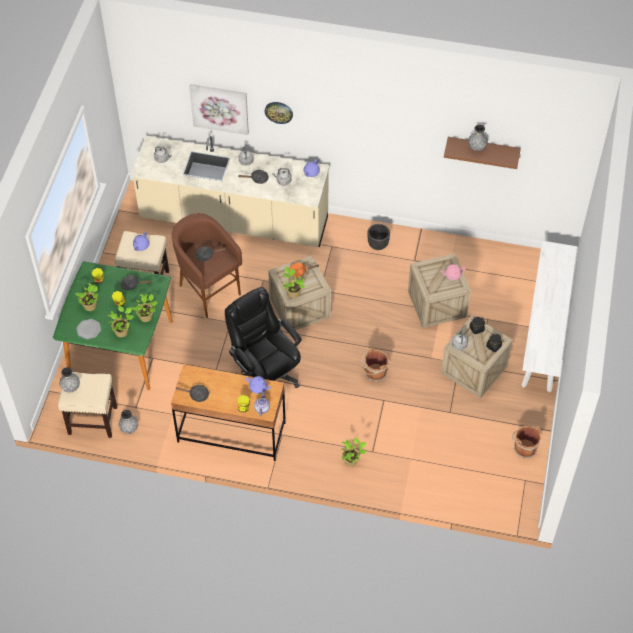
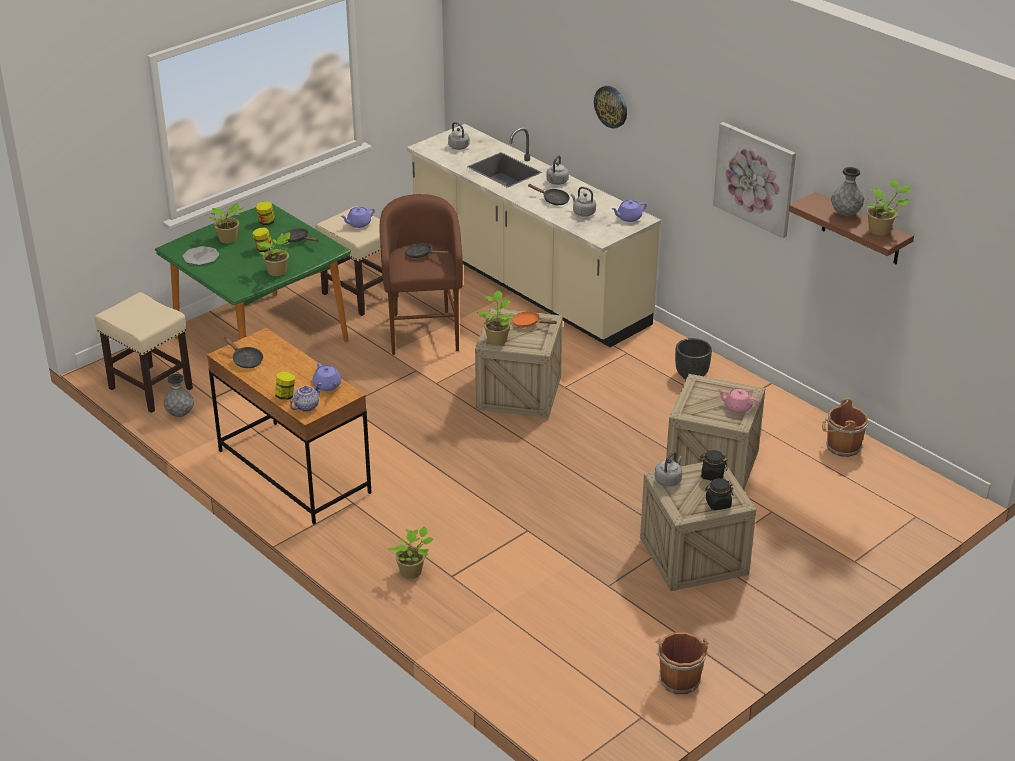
camera: 35 degrees right, 20 degrees down
grey vase [59,367,80,393] -> none
potted plant [107,306,134,337] -> potted plant moved to [866,180,911,236]
picture [189,84,249,135] -> picture moved to [713,122,796,238]
black office chair [225,287,302,388] -> none
brown bucket [362,347,390,382] -> brown bucket moved to [822,398,868,457]
white bench [521,241,577,393] -> none

